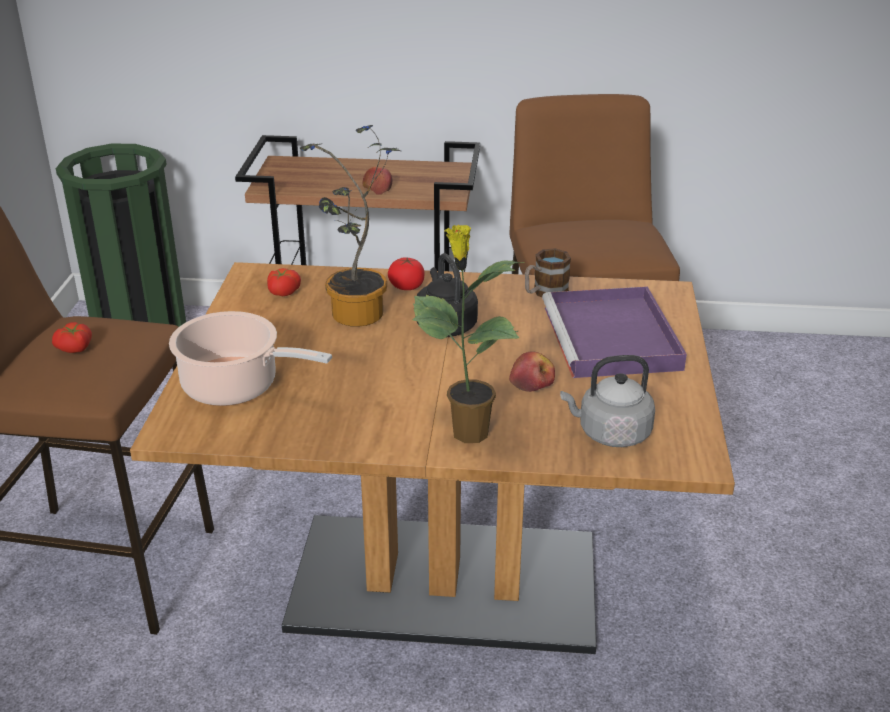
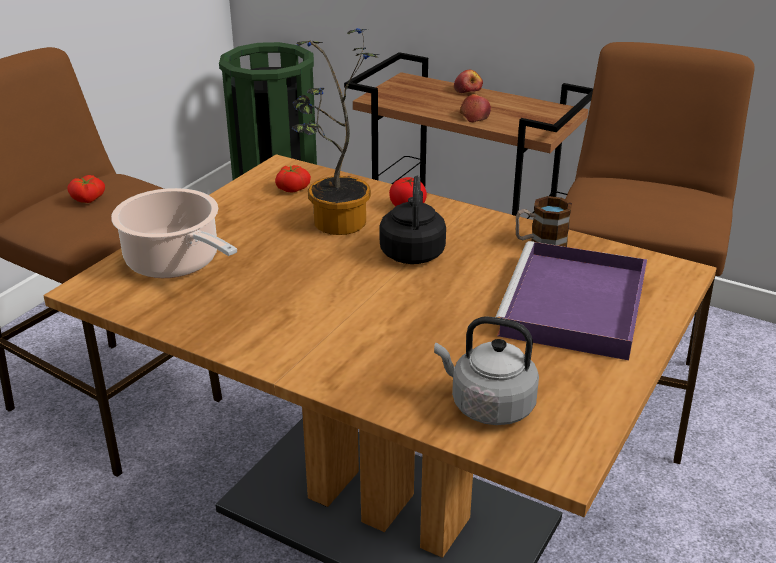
camera: 25 degrees right, 0 degrees up
potted plant [412,225,525,443] -> none
apple [509,352,555,392] -> apple moved to [454,70,483,93]

